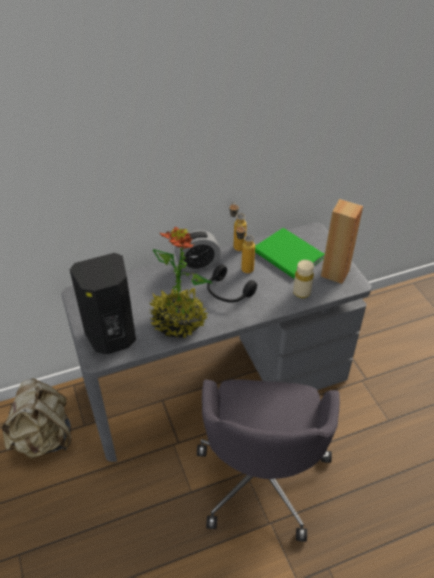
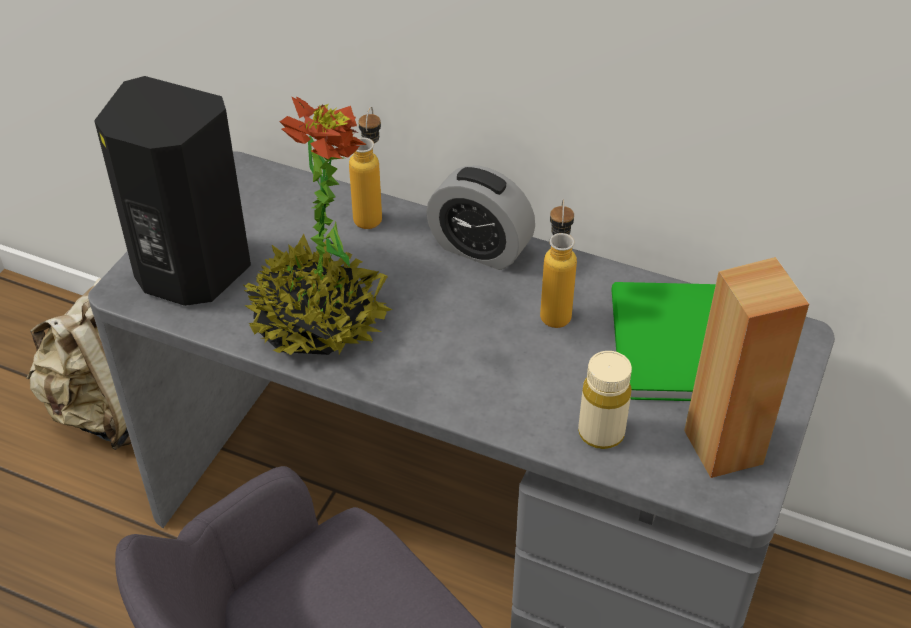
camera: 45 degrees right, 0 degrees up
black headphones [207,265,257,303] -> none
bottle [229,202,247,251] -> bottle moved to [349,107,382,229]

